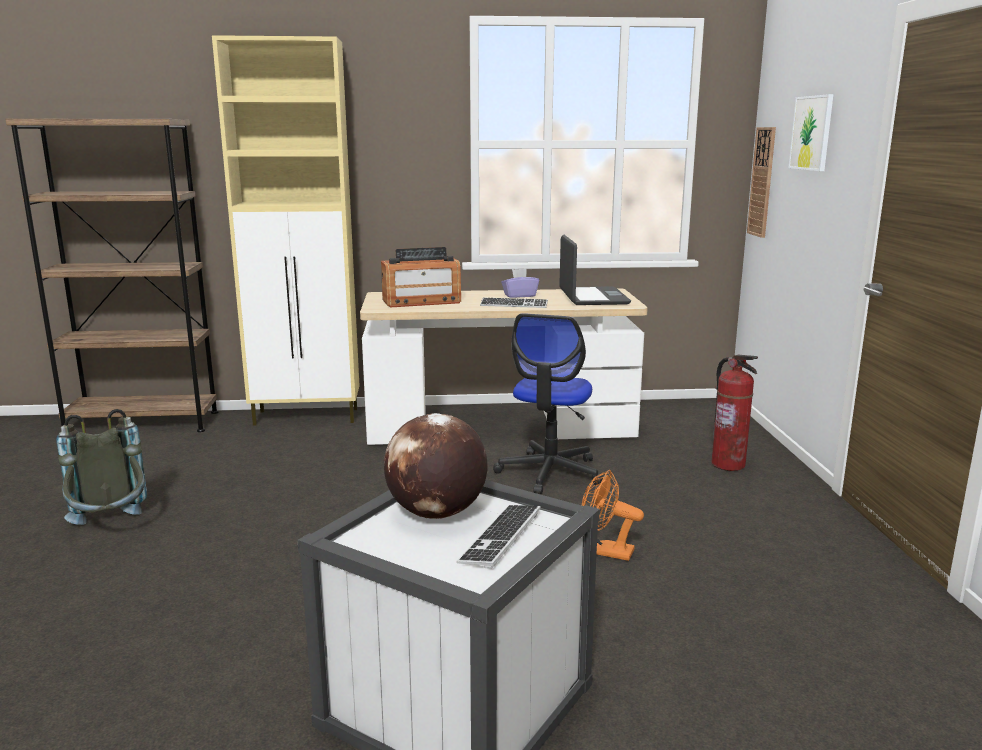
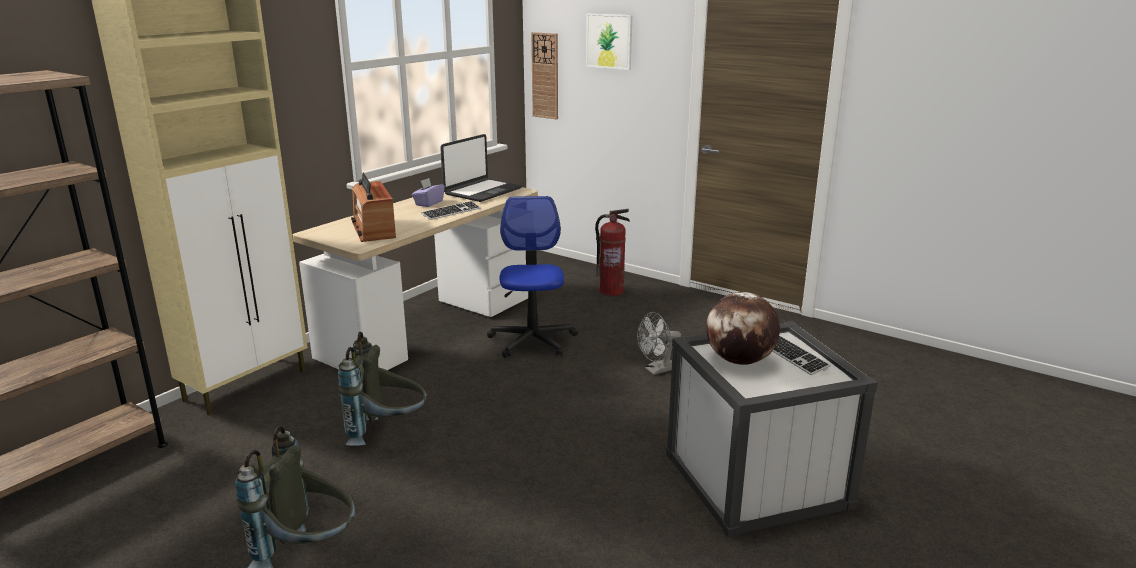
camera: 50 degrees left, 5 degrees up
radio [381,247,461,307] -> radio turned 135 degrees clockwise [351,173,396,242]
office chair [493,313,603,494] -> office chair turned 150 degrees counterclockwise [487,196,578,358]
laptop [559,235,631,305] -> laptop turned 90 degrees clockwise [440,134,522,202]
orange fan [581,470,644,561] -> grey fan [637,312,681,375]
none -> grey backpack [338,332,427,446]

